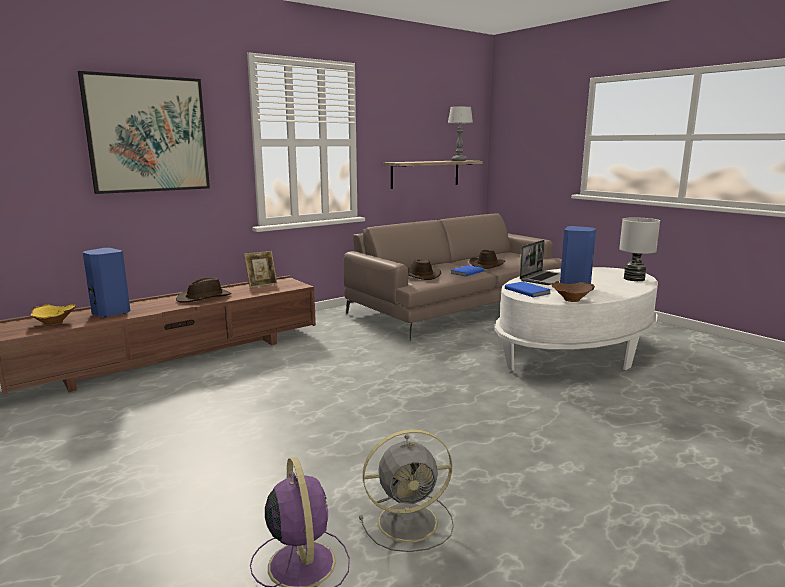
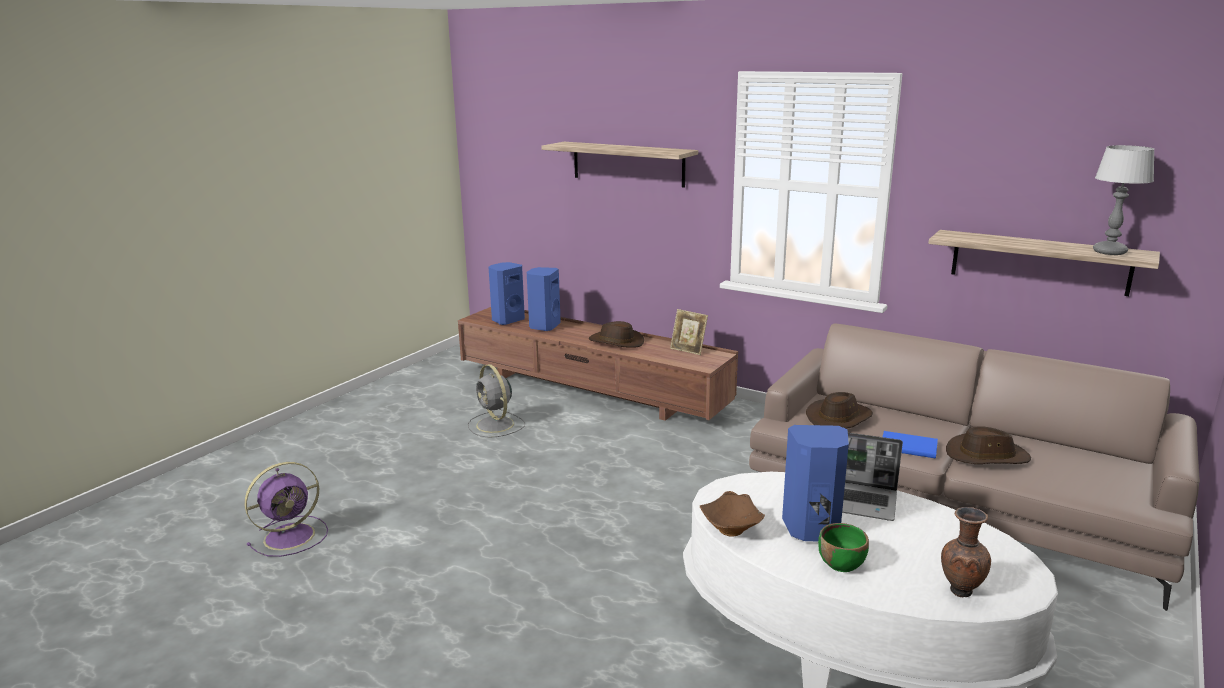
camera: 70 degrees right, 5 degrees up
yellow bowl [29,304,76,326] -> blue speaker [489,262,525,325]
picture [78,71,210,194] -> shelf [541,142,698,188]
grey fan [359,429,454,552] -> grey fan moved to [468,364,525,438]
blue book [505,282,551,297] -> none
grey table lamp [619,217,660,281] -> brown vase [941,507,991,597]
none -> green bowl [818,523,869,572]

